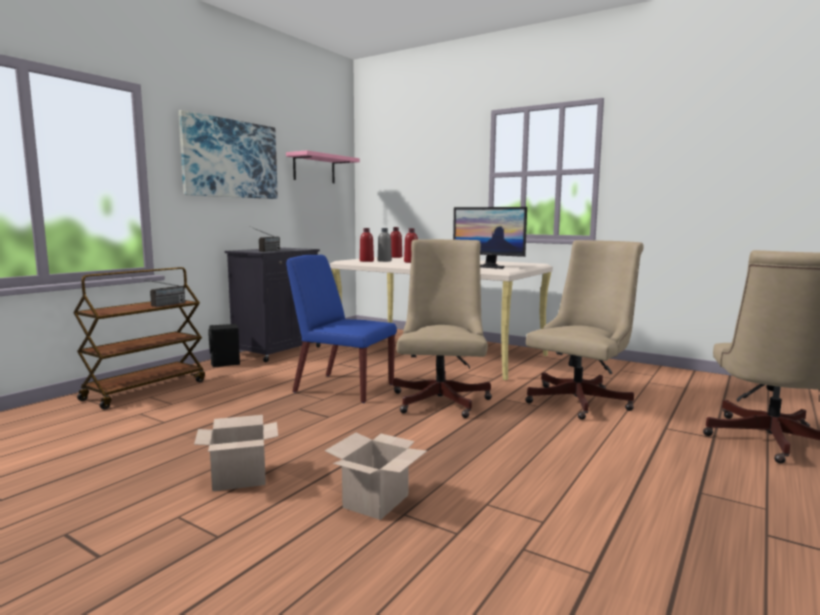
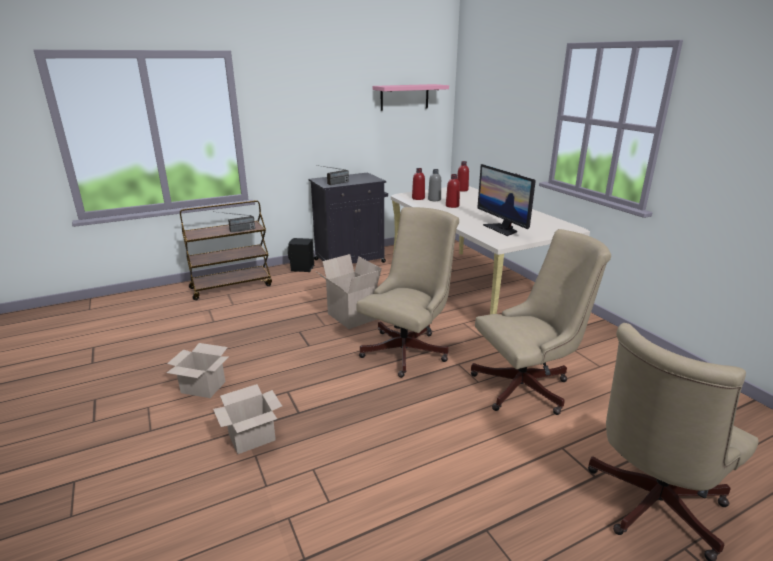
camera: 30 degrees right, 15 degrees up
picture [178,110,278,199] -> none
blue chair [286,255,397,403] -> cardboard box [317,254,382,329]

